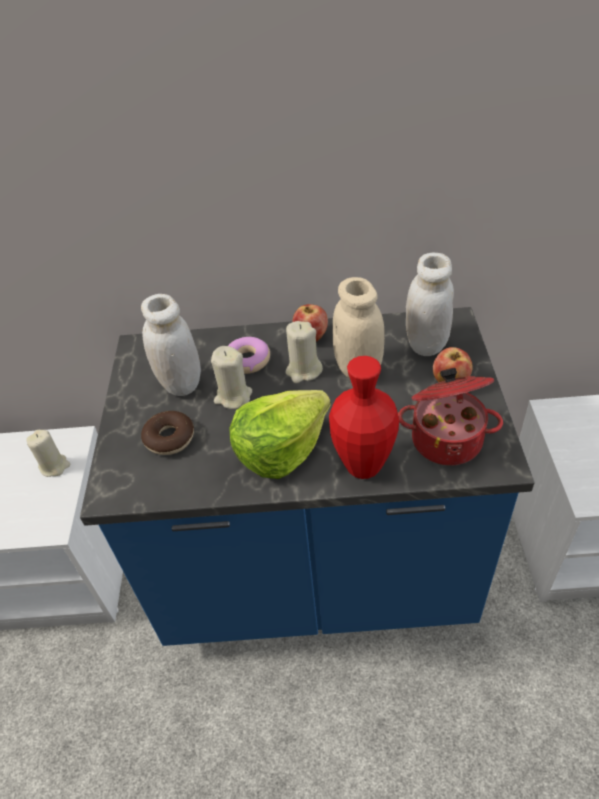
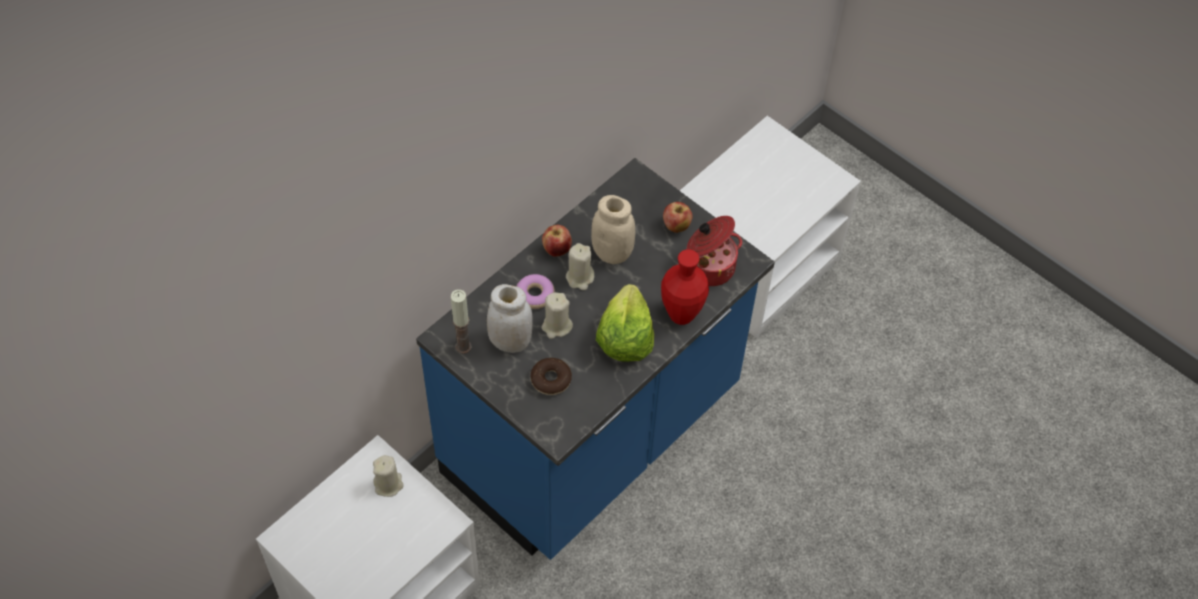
camera: 50 degrees left, 10 degrees up
white jar [406,253,454,356] -> none
none -> candle [451,289,472,354]

